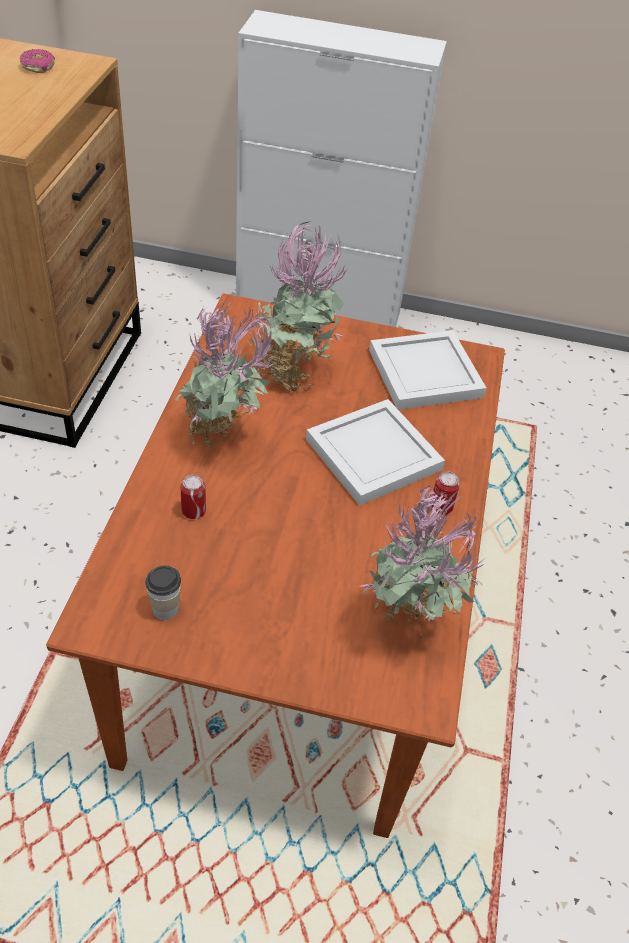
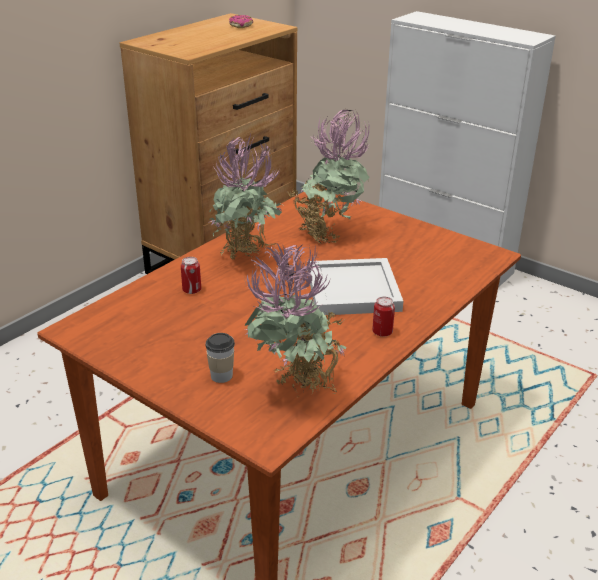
camera: 30 degrees right, 15 degrees down
cup [145,565,181,620] -> cup moved to [205,333,235,383]
white tray [369,330,487,410] -> none

